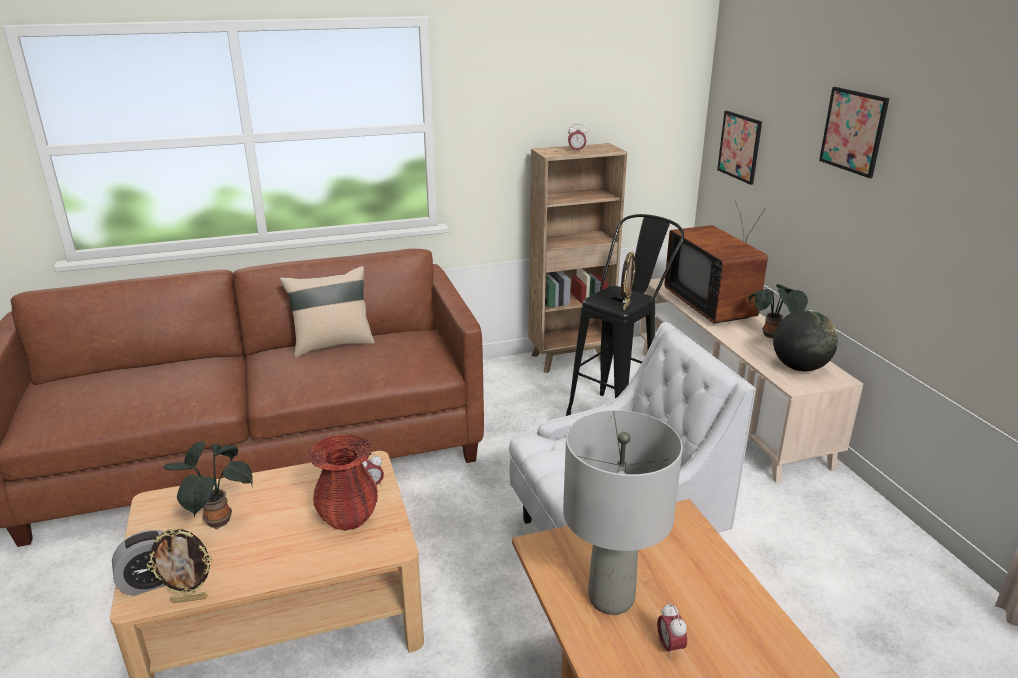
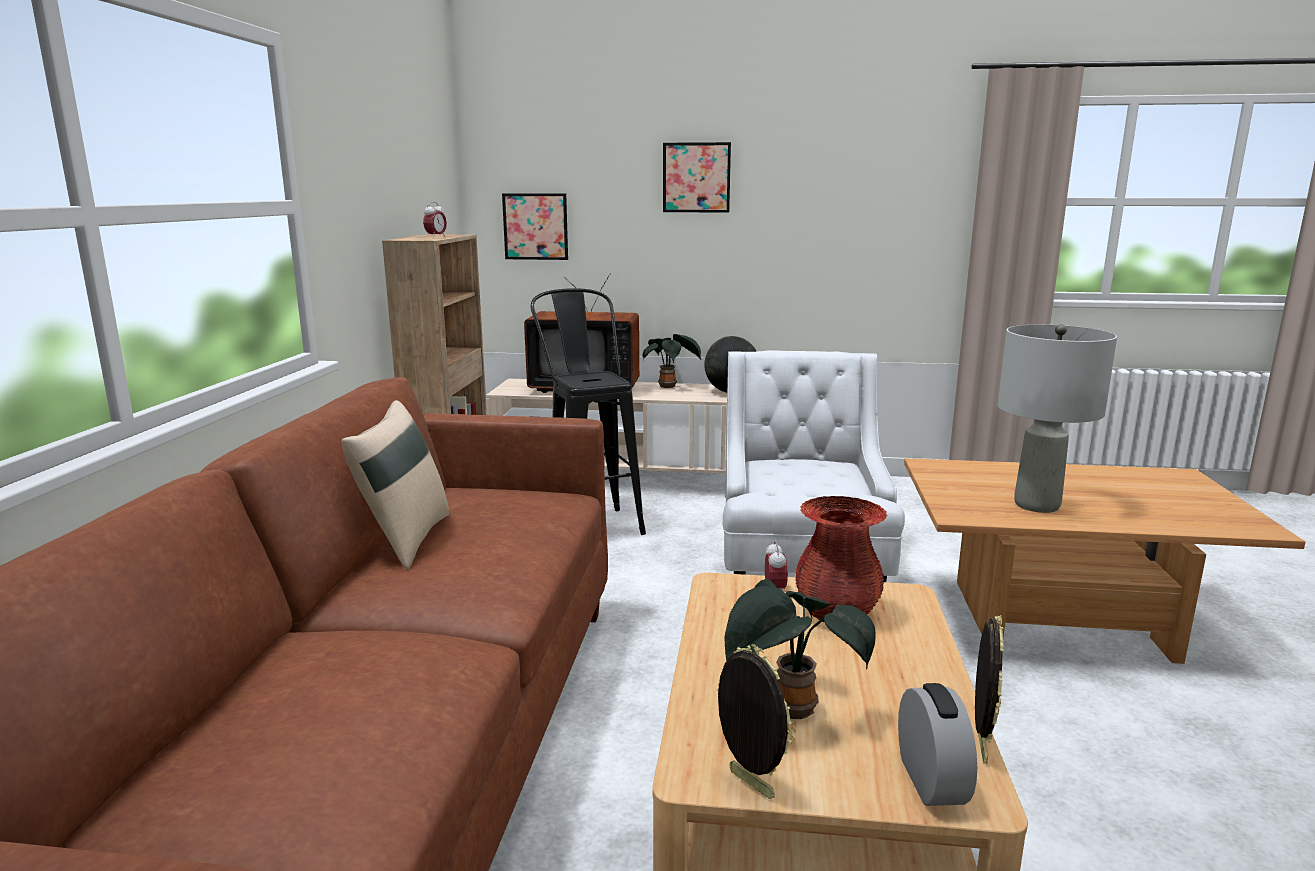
camera: 65 degrees left, 10 degrees down
picture frame [621,251,635,310] -> picture frame moved to [717,644,796,799]
alarm clock [657,603,687,658] -> none

